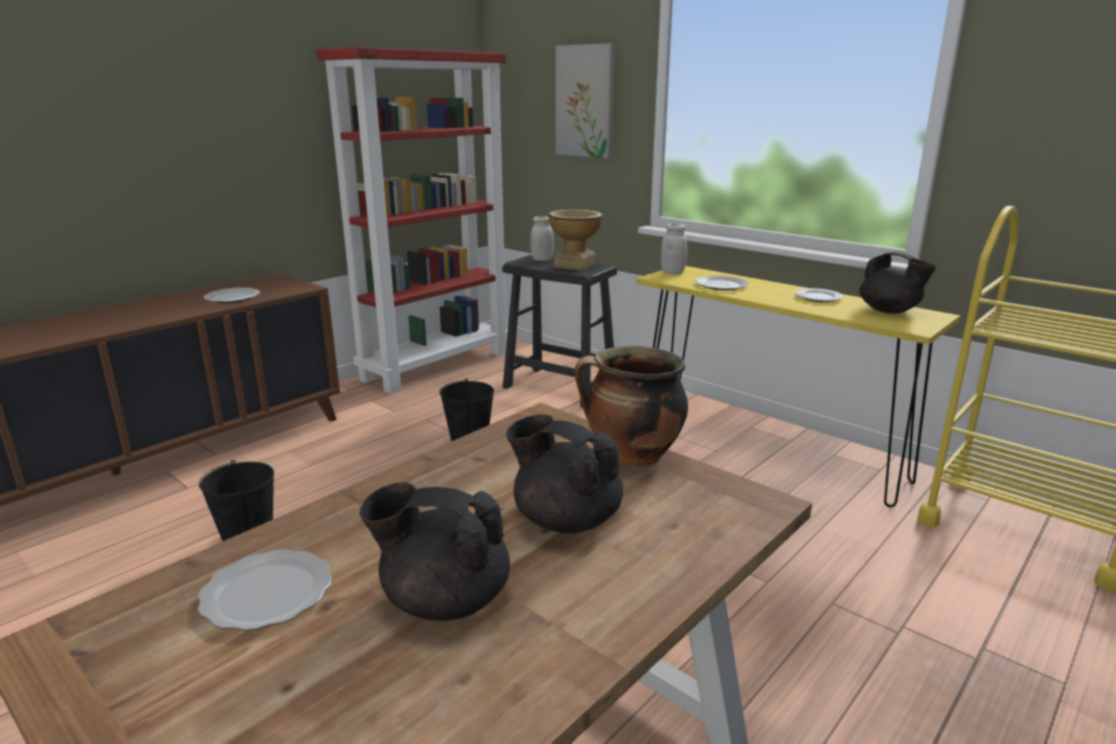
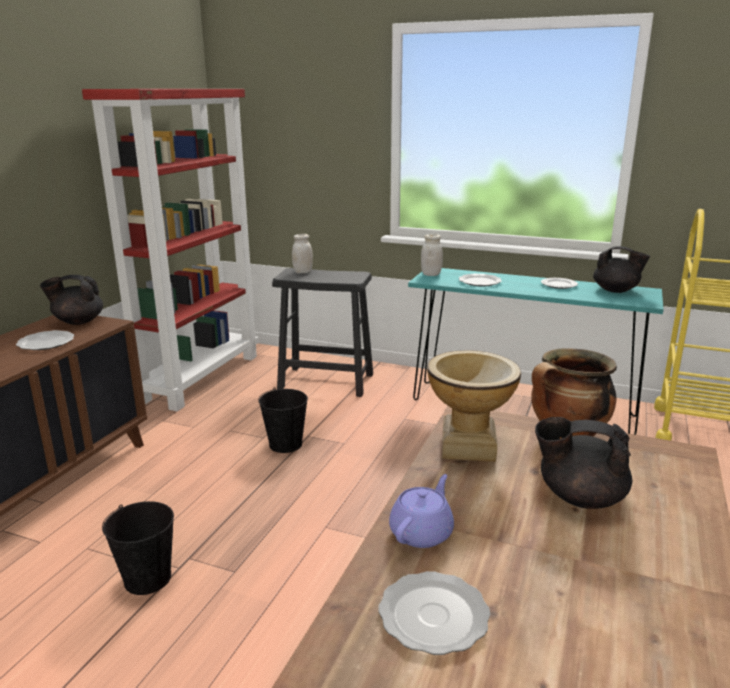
camera: 20 degrees left, 0 degrees up
black teapot [360,482,510,621] -> black teapot moved to [40,275,103,325]
vase [548,209,603,271] -> vase moved to [427,350,521,462]
picture [556,43,615,158] -> none
yellow console table [636,266,960,507] -> turquoise console table [408,268,664,435]
none -> purple teapot [389,474,454,548]

